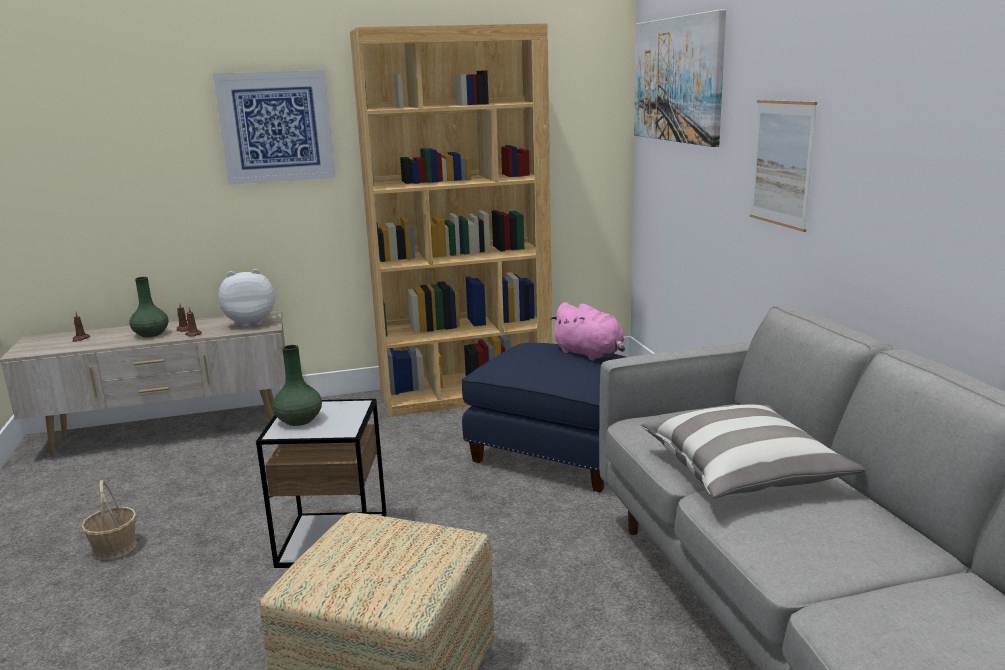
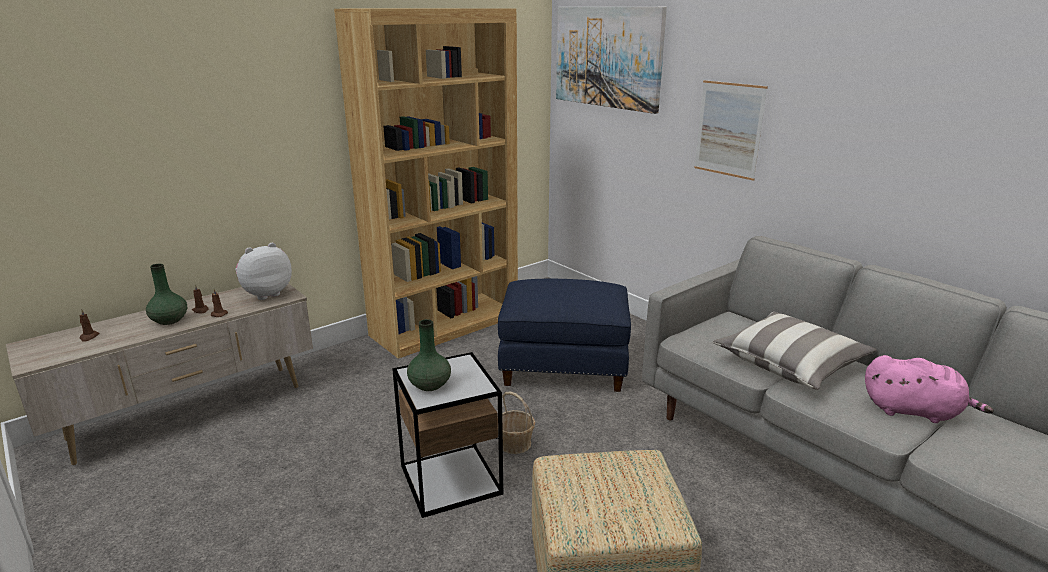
camera: 25 degrees left, 5 degrees up
basket [81,480,137,560] -> basket moved to [502,392,535,454]
picture [213,70,336,185] -> none
pink plush toy [550,302,625,361] -> pink plush toy moved to [865,355,994,423]

